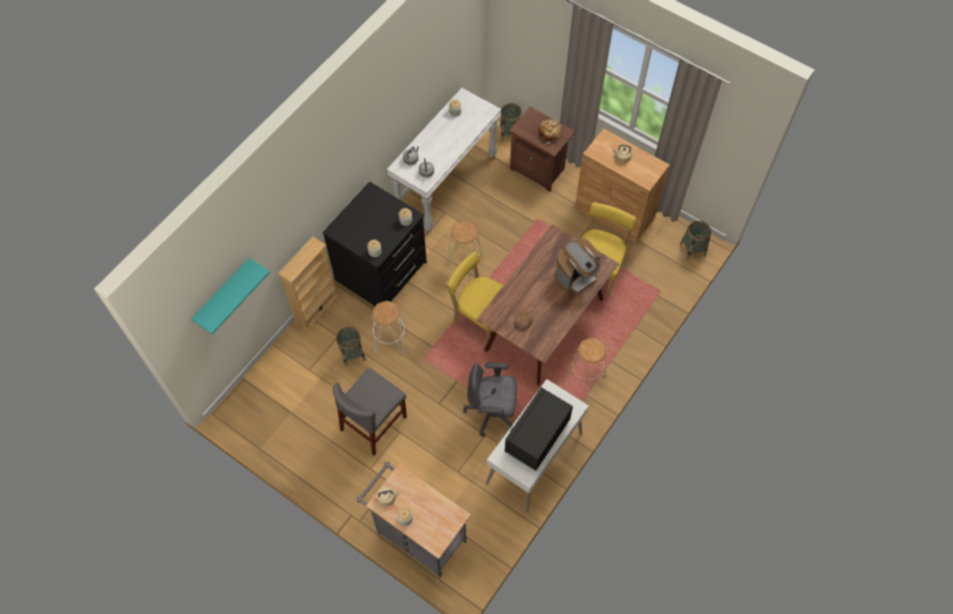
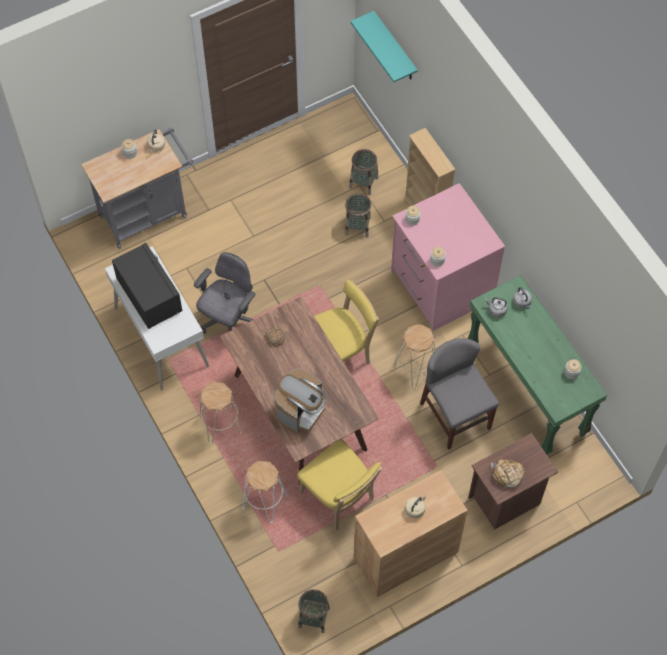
camera: 115 degrees right, 0 degrees up
black dresser [322,181,427,306] -> pink dresser [391,183,505,331]
grey chair [333,368,407,455] -> grey chair moved to [420,338,499,450]
white stool [372,301,406,353] -> white stool moved to [243,461,288,523]
white console table [387,88,501,234] -> green console table [467,275,608,455]
basket [500,103,522,141] -> basket moved to [349,149,378,195]
coffee machine [555,238,601,294] -> coffee machine turned 135 degrees counterclockwise [275,368,326,434]

